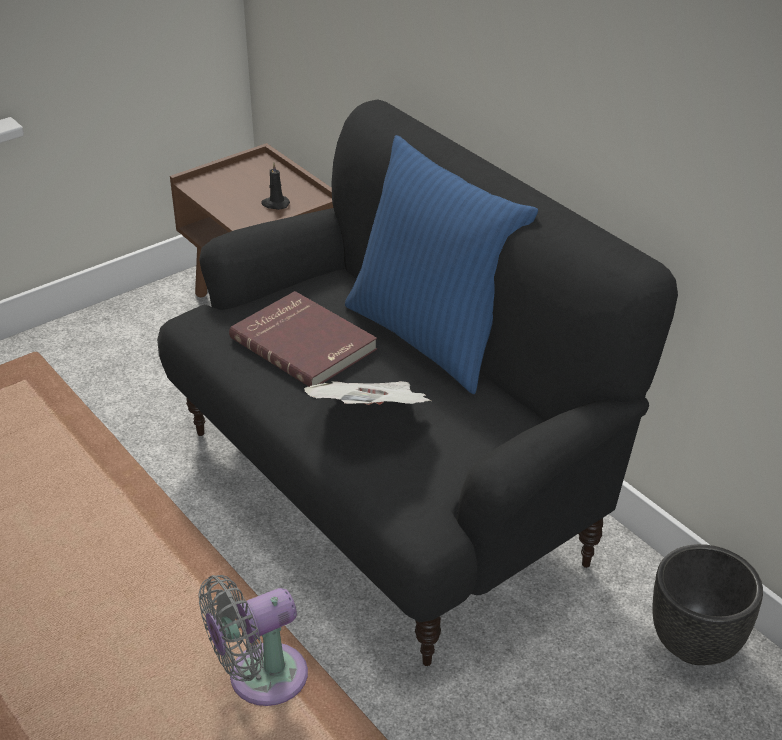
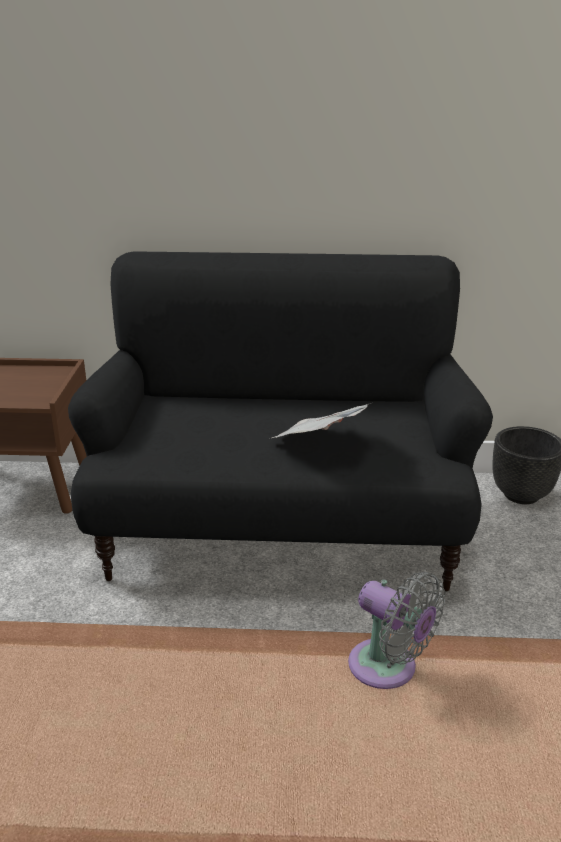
camera: 50 degrees left, 10 degrees down
grey fan [198,575,308,706] -> grey fan turned 60 degrees counterclockwise [348,572,445,689]
red book [229,291,377,387] -> none
black candle [261,163,290,210] -> none
blue pillow [345,135,538,394] -> none

